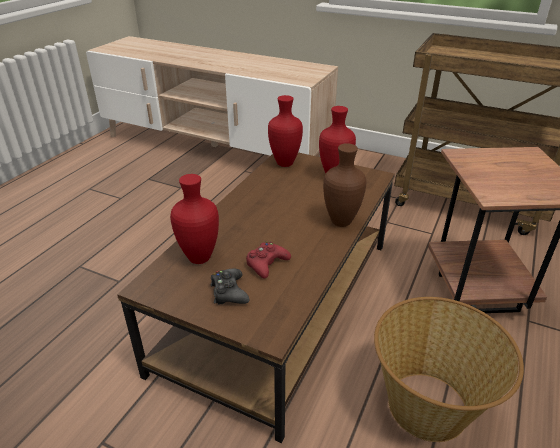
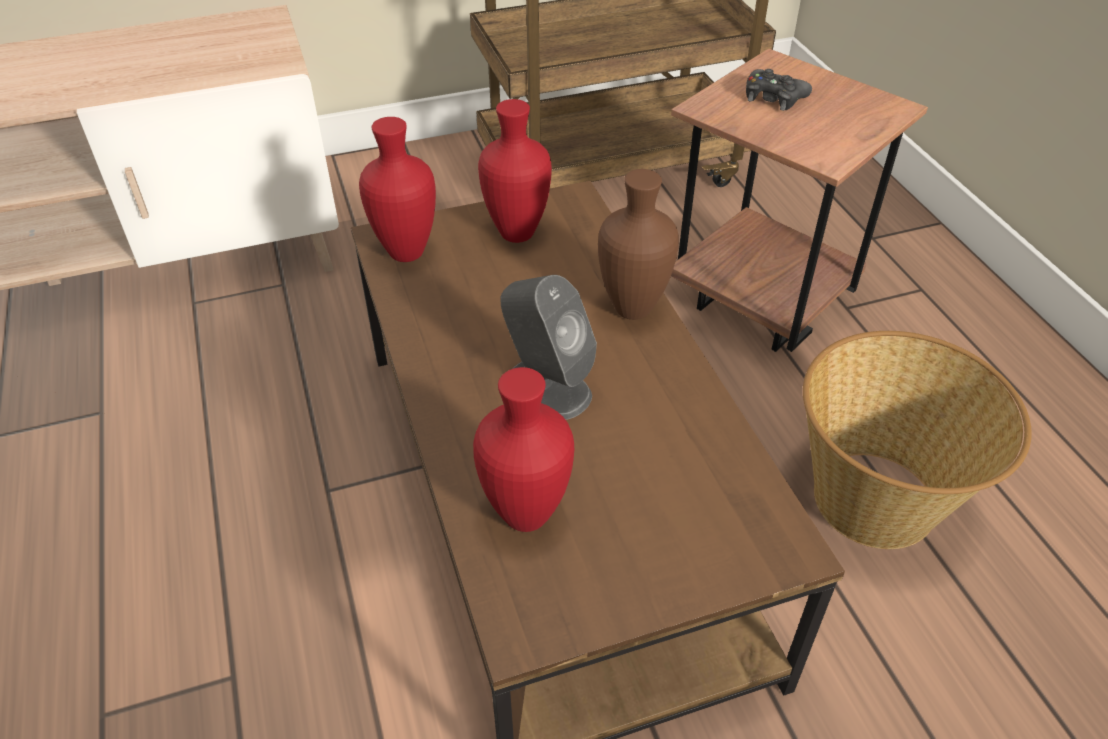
camera: 45 degrees left, 10 degrees up
black game controller [211,269,249,304] -> black game controller moved to [746,69,812,111]
red game controller [246,242,291,278] -> none
none -> grey speaker [500,275,597,420]

